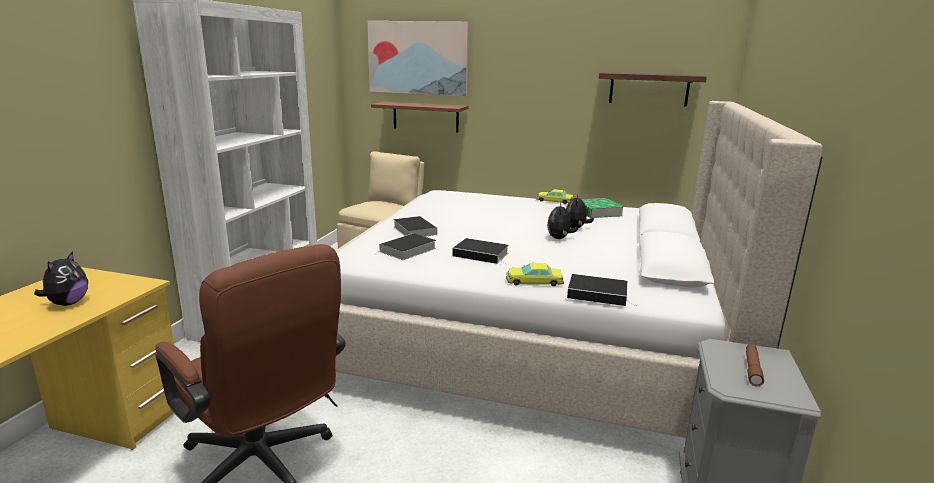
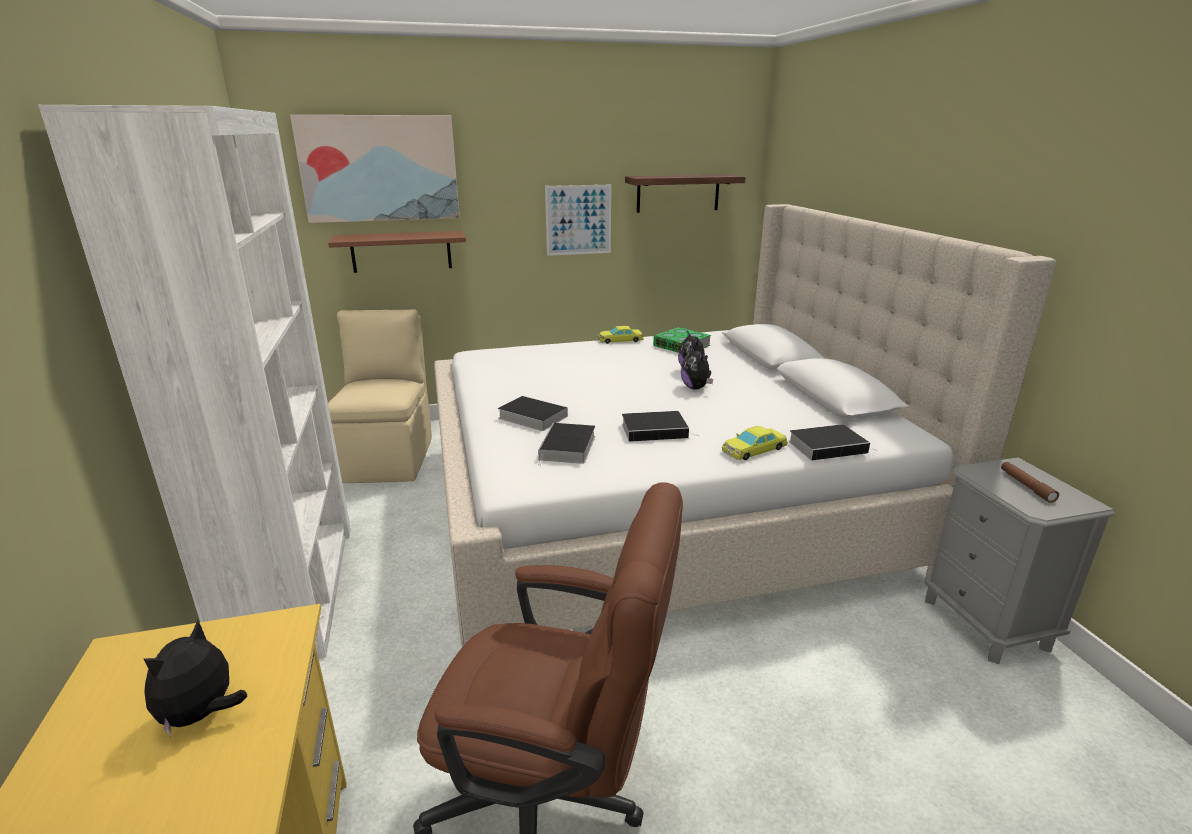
camera: 30 degrees left, 5 degrees up
plush toy [34,251,88,306] -> plush toy turned 135 degrees counterclockwise [144,620,247,737]
none -> picture [545,185,611,256]

